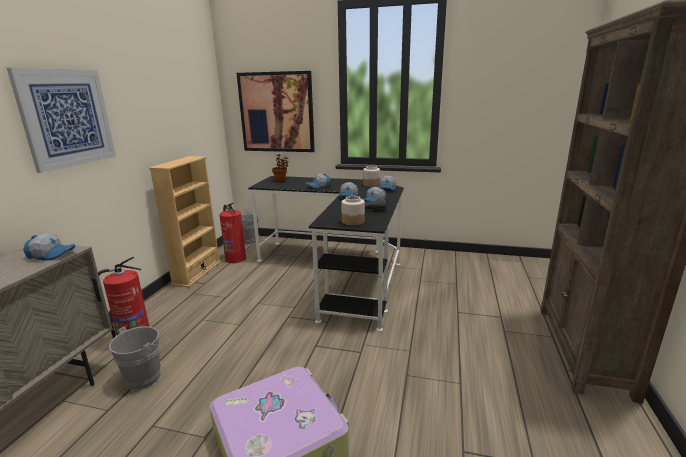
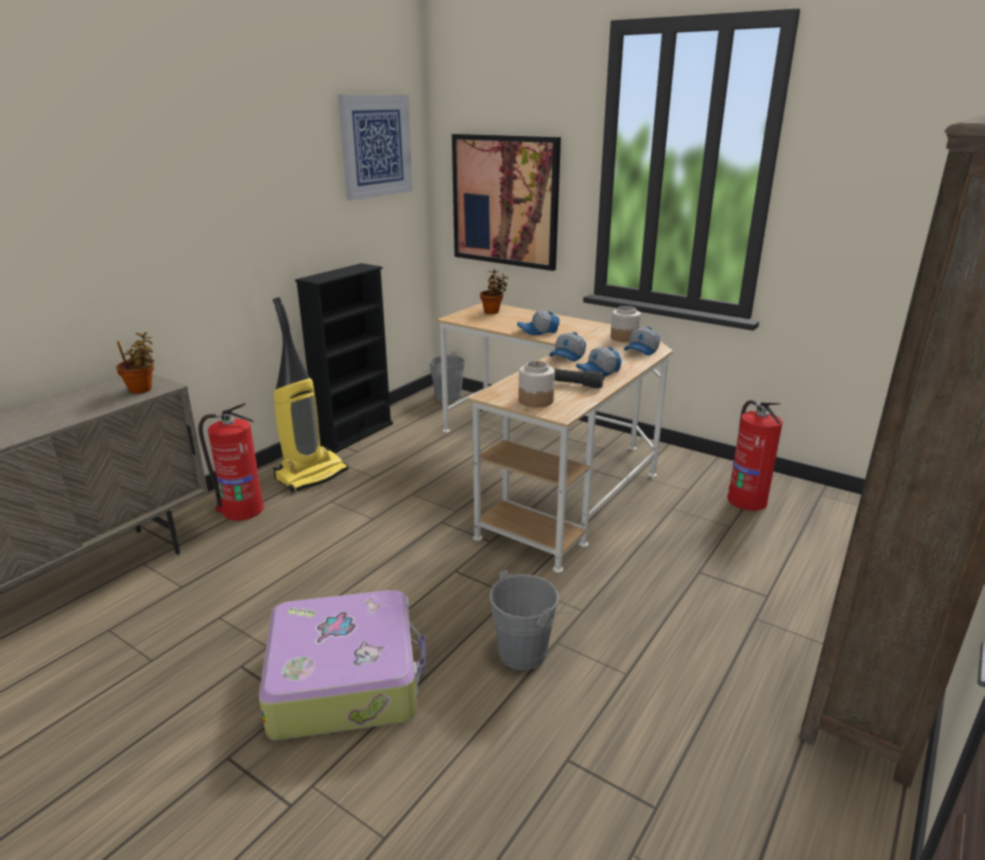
camera: 20 degrees right, 5 degrees up
picture [7,68,116,173] -> picture moved to [338,95,413,201]
cap [23,233,75,261] -> potted plant [116,332,154,394]
grey bucket [109,326,170,390] -> grey bucket moved to [489,570,570,670]
beige bookcase [149,156,221,288] -> black bookcase [295,263,393,453]
fire extinguisher [220,203,246,263] -> fire extinguisher moved to [727,400,783,511]
black desk [248,176,404,331] -> beige desk [437,303,673,573]
none -> vacuum cleaner [273,297,349,493]

